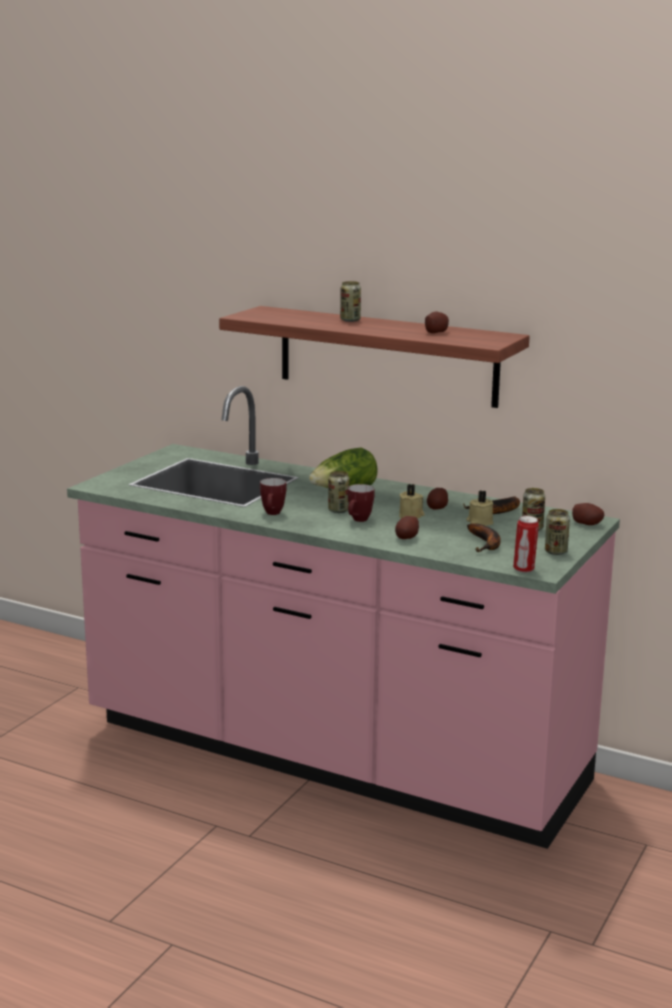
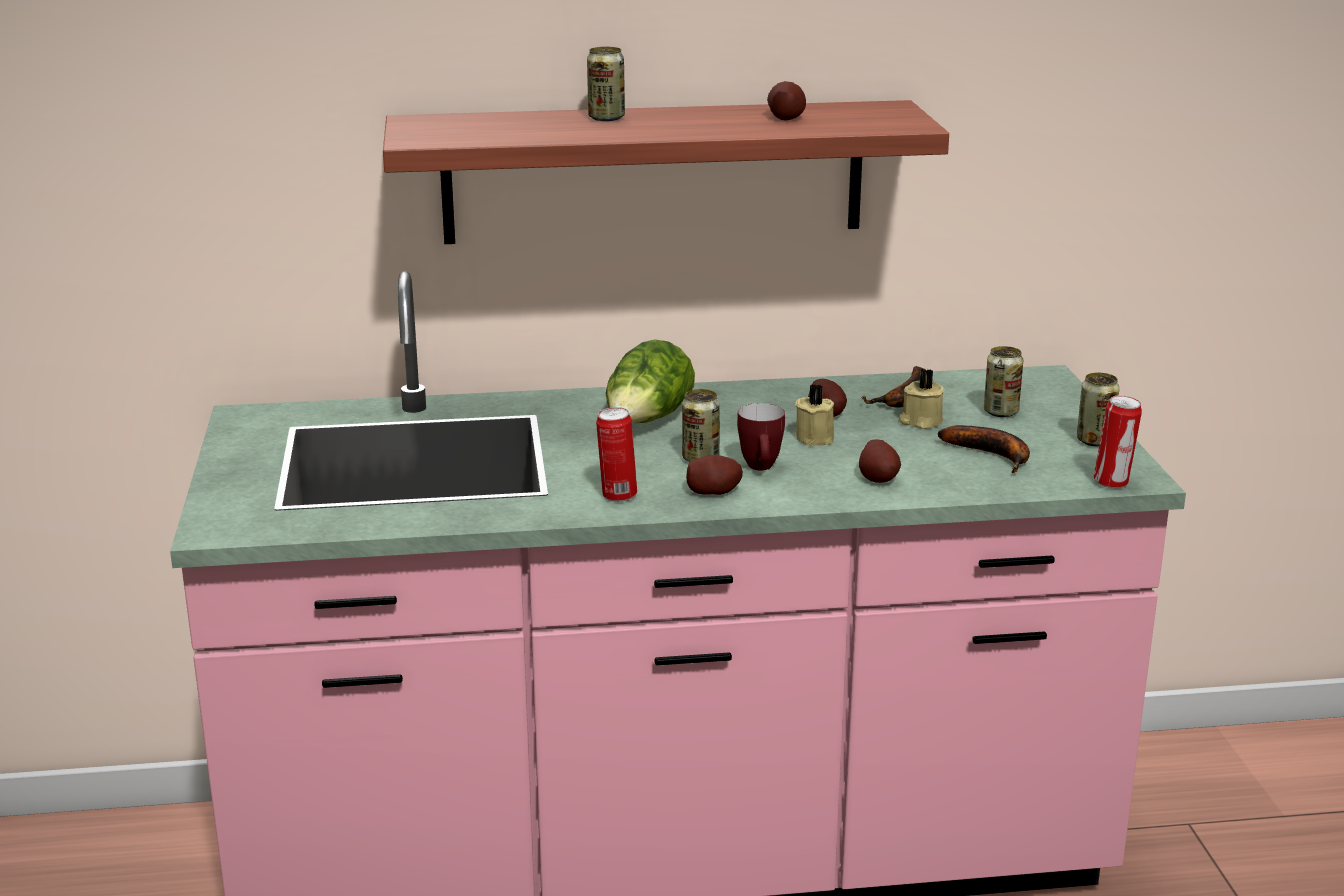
camera: 35 degrees left, 5 degrees up
mug [260,478,286,515] -> can [596,407,637,502]
potato [572,503,604,525] -> potato moved to [686,455,743,495]

